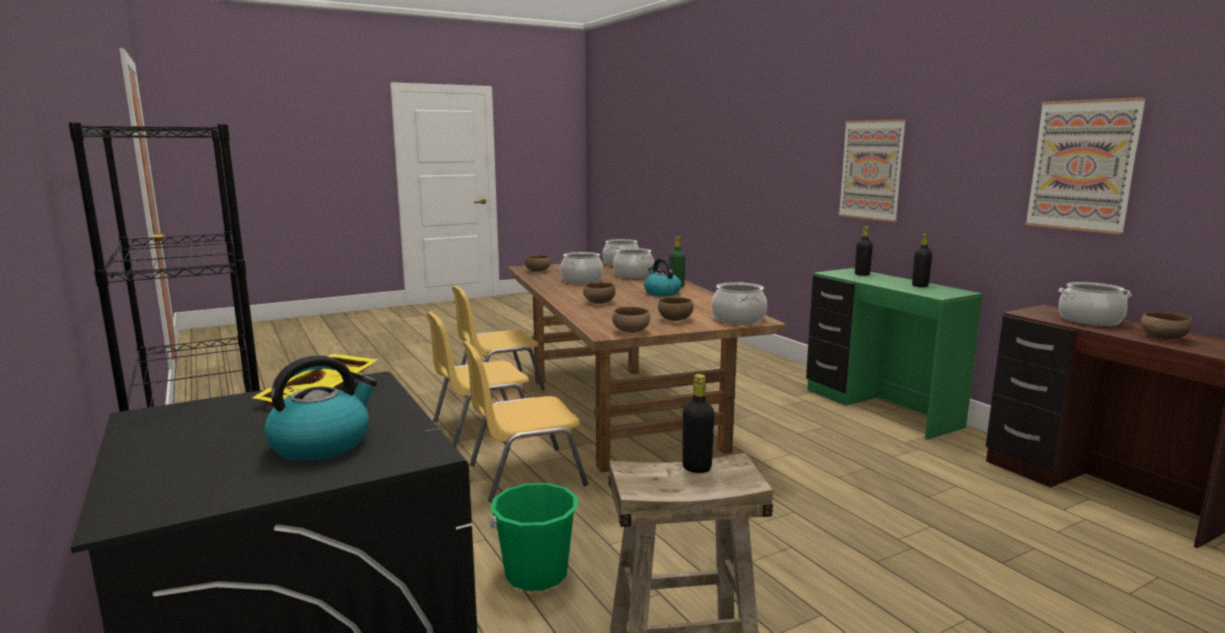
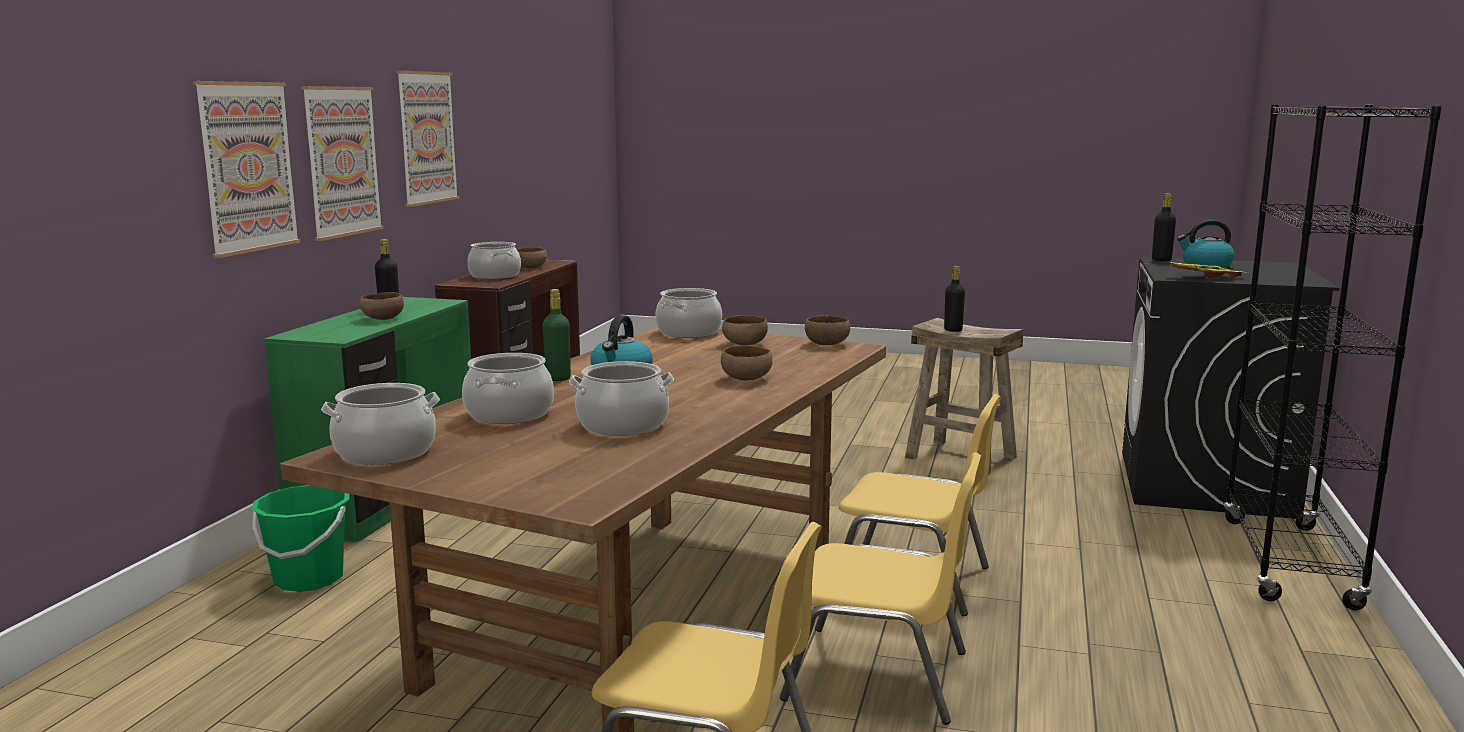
camera: 135 degrees left, 0 degrees up
green bucket [489,483,578,591] -> green bucket moved to [251,485,349,592]
brown bowl [525,255,551,272] -> brown bowl moved to [360,292,404,320]
black bottle [855,226,873,276] -> black bottle moved to [1152,193,1176,261]
none -> picture [301,86,384,241]

